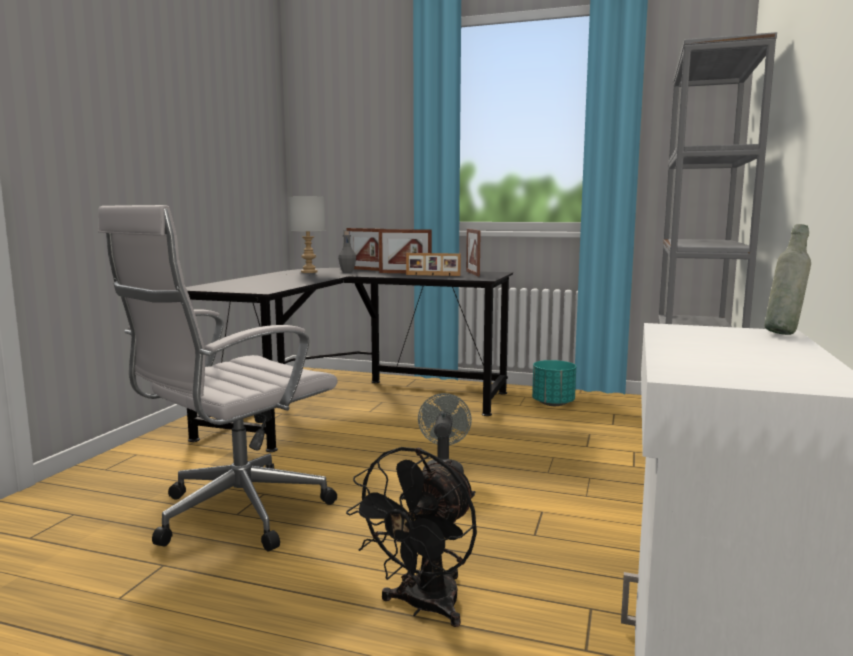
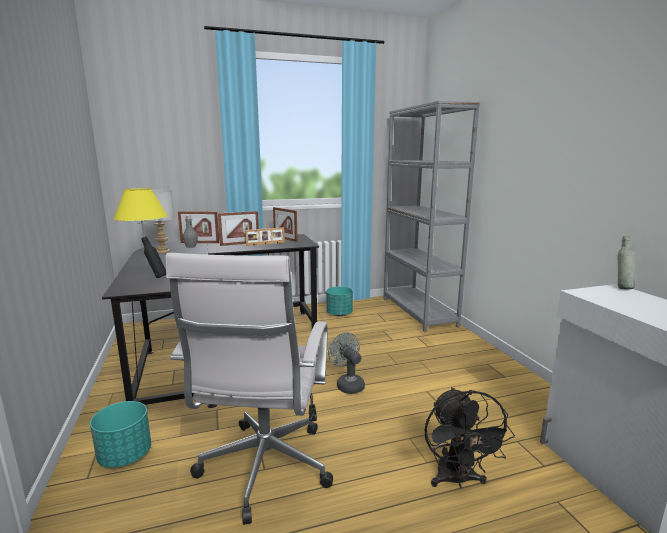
camera: 35 degrees left, 5 degrees up
none -> turquoise planter [90,401,151,468]
none -> yellow table lamp [114,188,168,266]
none -> black bottle [141,237,166,278]

